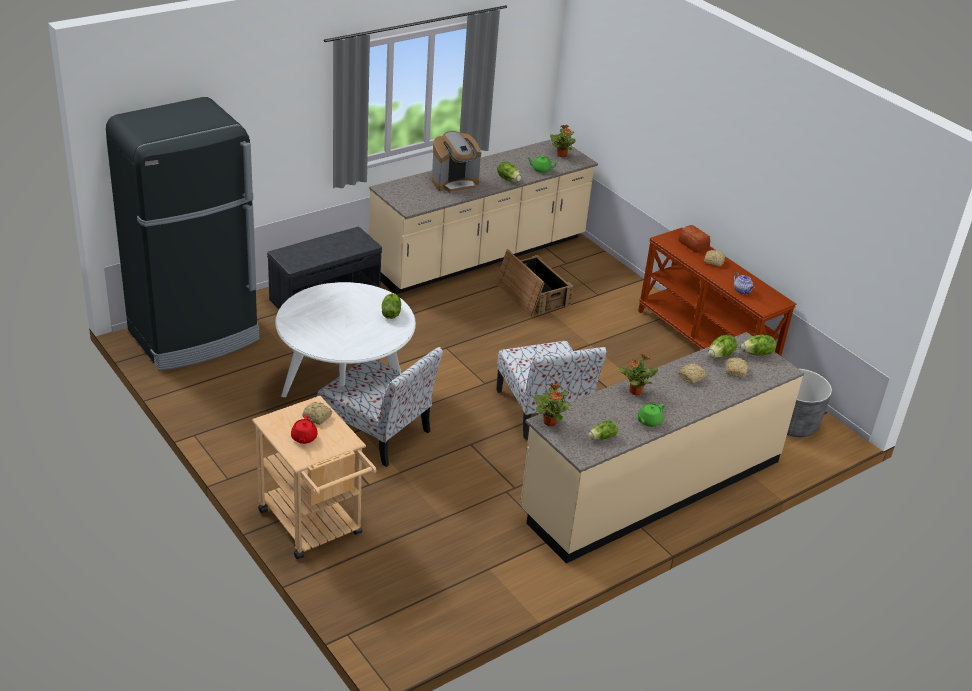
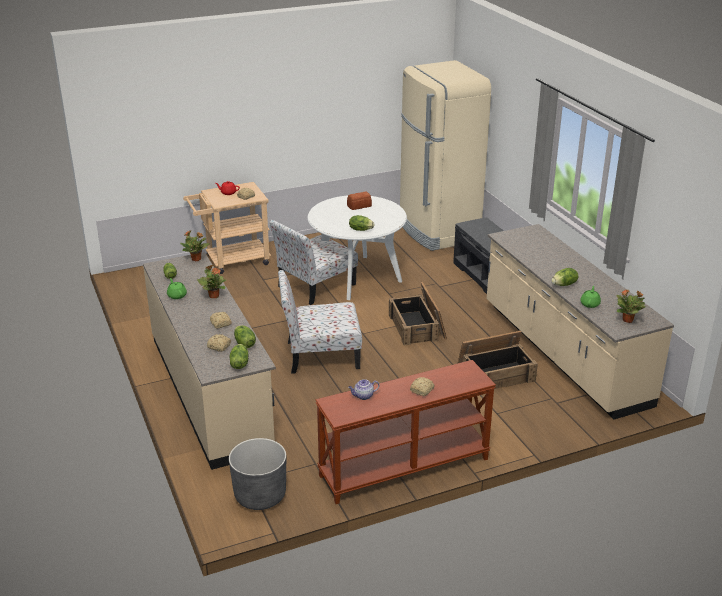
camera: 105 degrees right, 5 degrees down
black fridge [106,97,260,371] -> beige fridge [400,60,491,251]
coffee machine [431,131,481,193] -> none
bread [678,225,710,253] -> bread moved to [347,191,372,210]
none -> crate [389,282,447,345]

